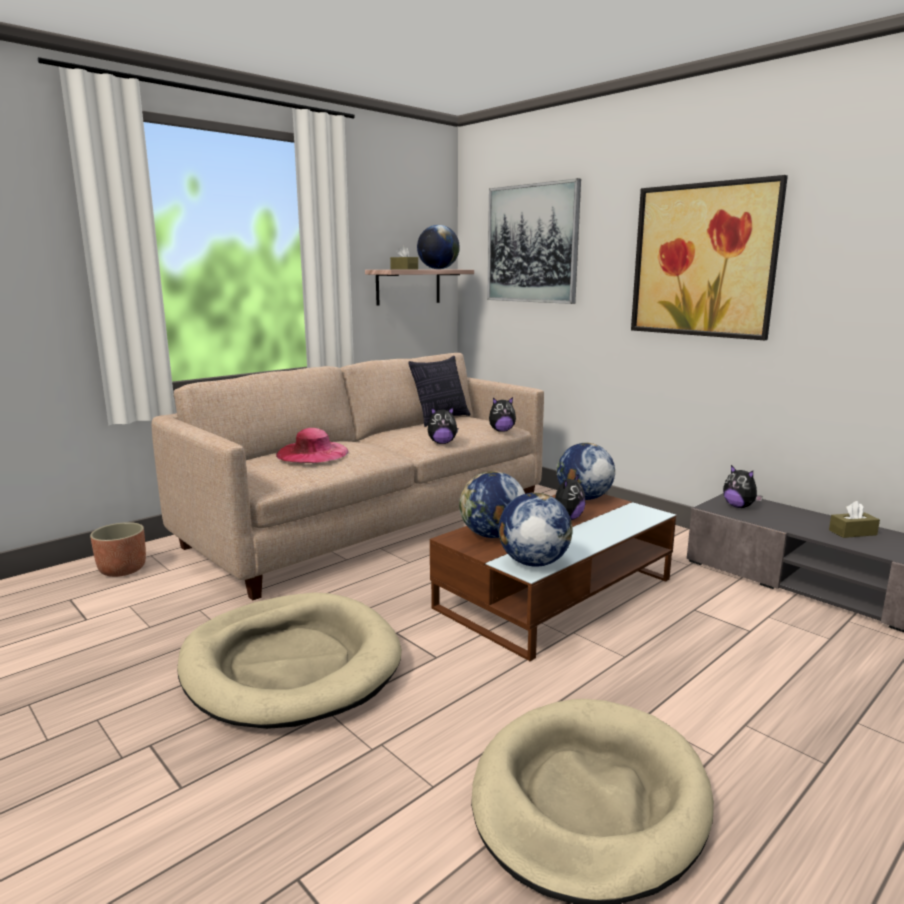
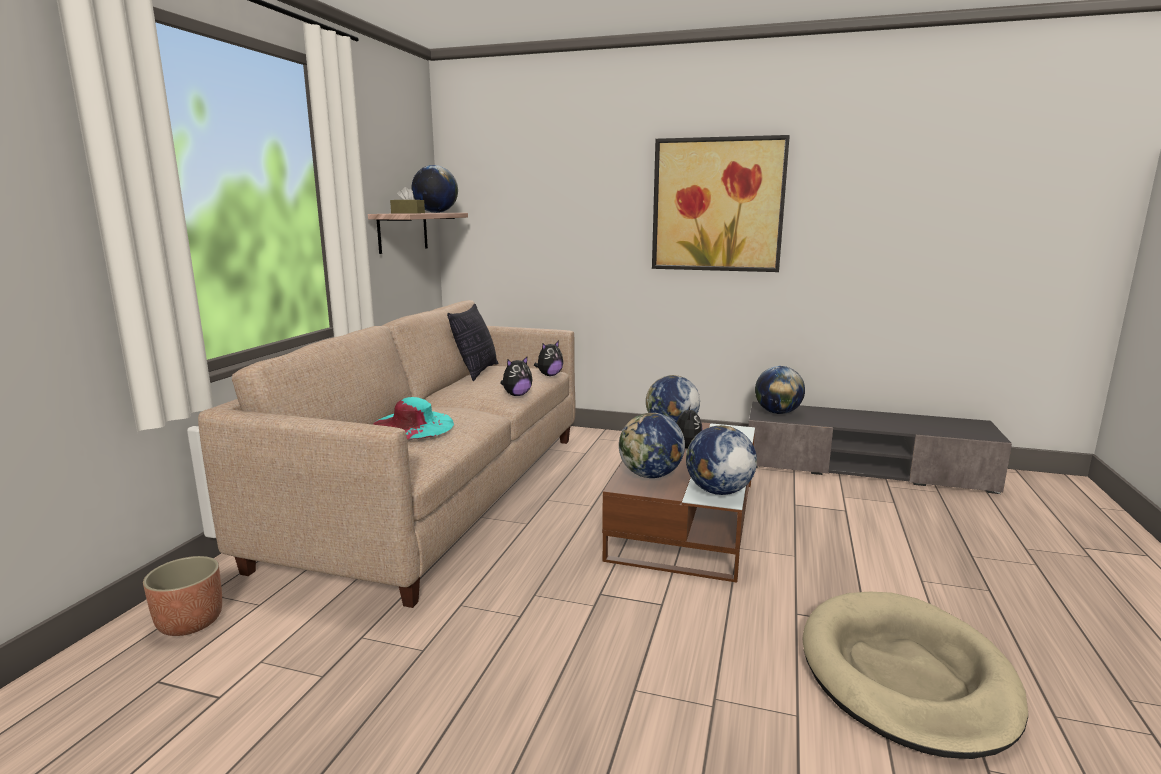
camera: 30 degrees left, 0 degrees up
beige dog bed [177,592,402,729] -> none
pink hat [276,428,349,463] -> turquoise hat [373,397,454,440]
picture [487,178,581,304] -> none
plush toy [723,465,763,508] -> globe [755,366,805,414]
brown tissue box [829,501,880,538] -> none

